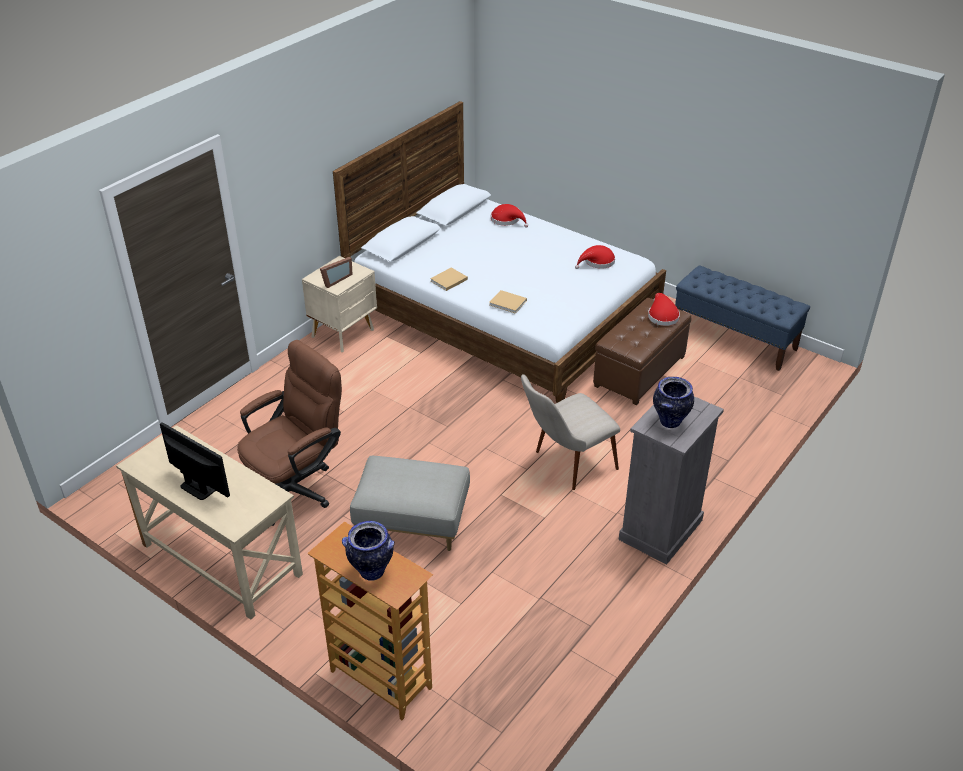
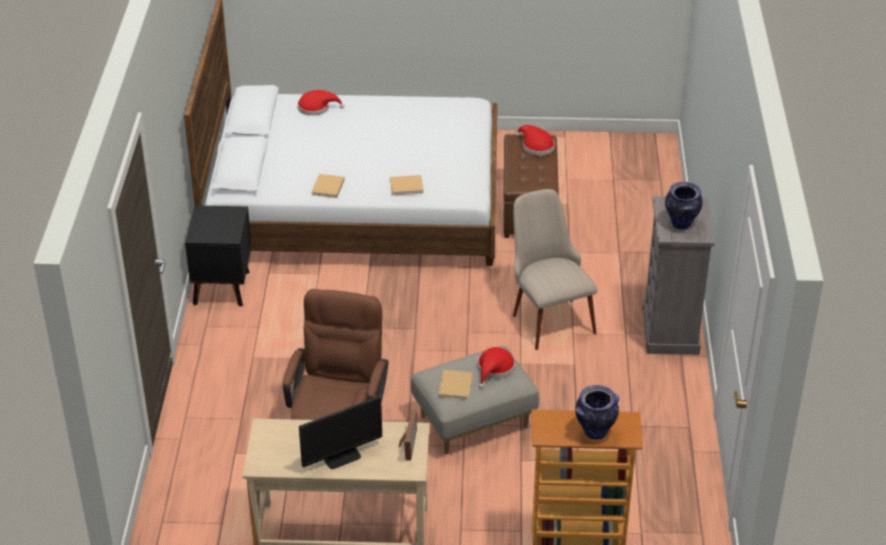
camera: 35 degrees left, 0 degrees up
monitor [160,422,230,500] -> monitor turned 150 degrees clockwise [299,396,382,469]
beige nightstand [302,256,377,352] -> black nightstand [185,205,252,307]
picture frame [320,257,353,288] -> picture frame moved to [399,410,417,461]
beige chair [521,374,620,490] -> beige chair turned 135 degrees clockwise [513,189,597,350]
red hat [575,245,615,269] -> red hat moved to [478,347,515,389]
blue bench [675,266,810,371] -> none
none -> beige book [438,370,473,400]

